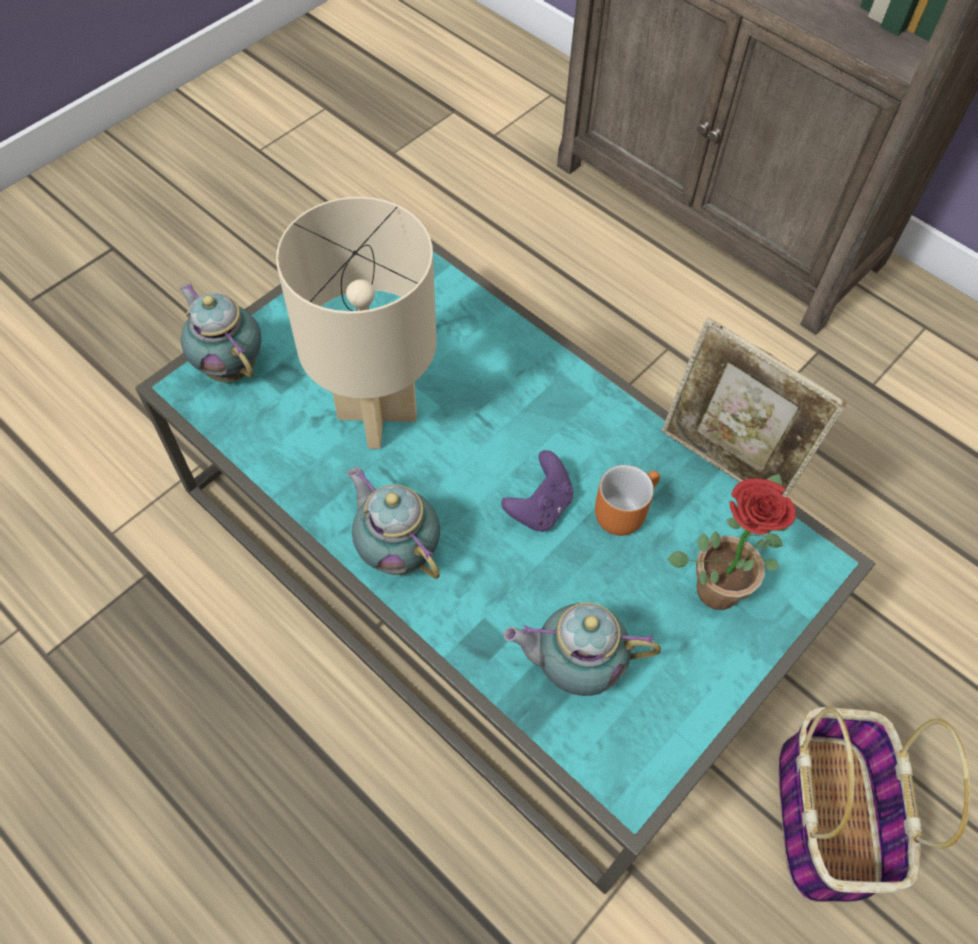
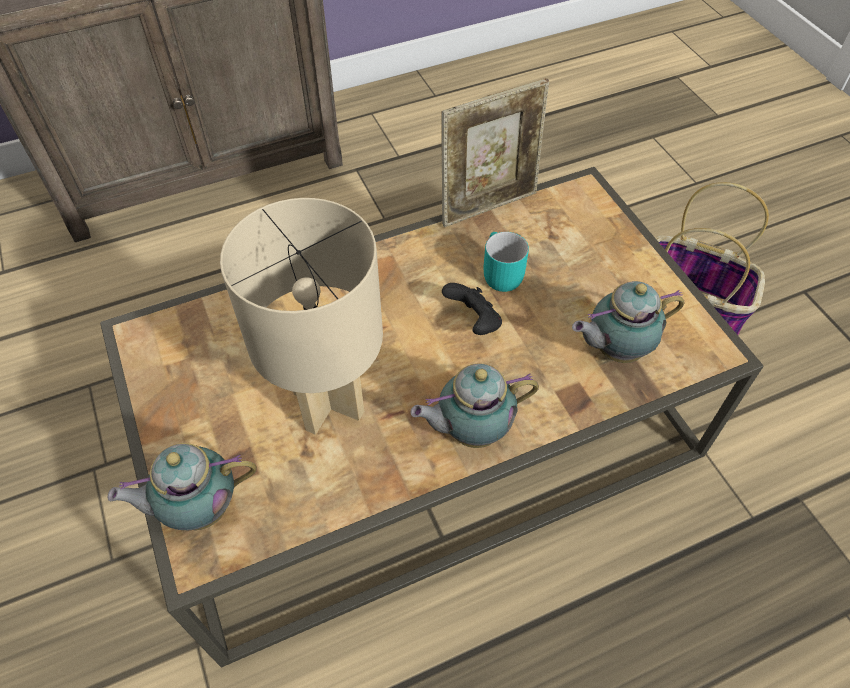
camera: 65 degrees left, 5 degrees down
turquoise coffee table [135,240,875,894] -> brown coffee table [100,167,764,667]
purple game controller [501,450,573,532] -> black game controller [442,283,502,335]
teapot [503,603,661,696] -> teapot turned 45 degrees clockwise [572,281,684,363]
orange mug [595,465,660,536] -> turquoise mug [484,232,529,292]
potted plant [667,474,796,610] -> none

